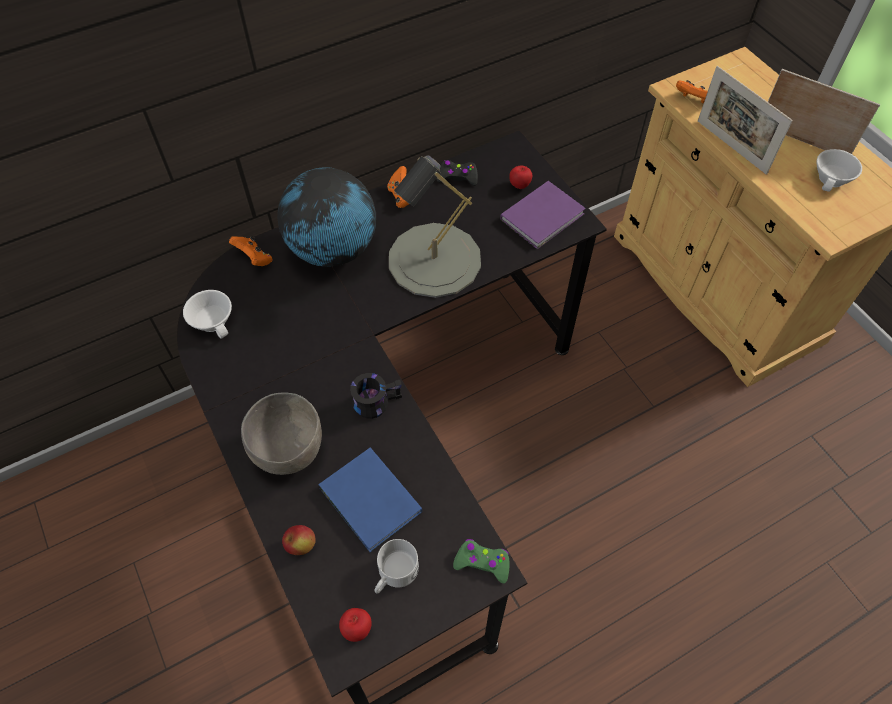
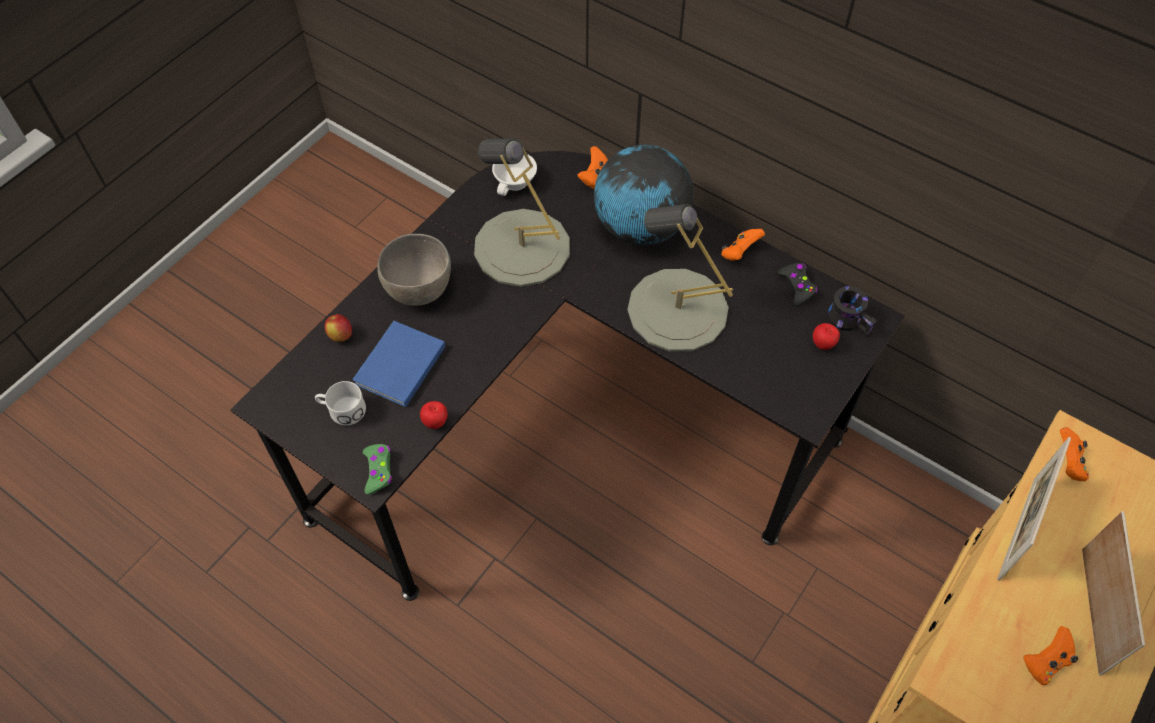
camera: 65 degrees right, 0 degrees up
apple [339,608,372,642] -> apple moved to [420,401,448,429]
black mug [350,373,402,419] -> black mug moved to [828,286,877,337]
purple book [500,181,586,249] -> none
white cup [817,149,862,192] -> orange game controller [1023,626,1078,685]
none -> grey table lamp [474,138,570,287]

